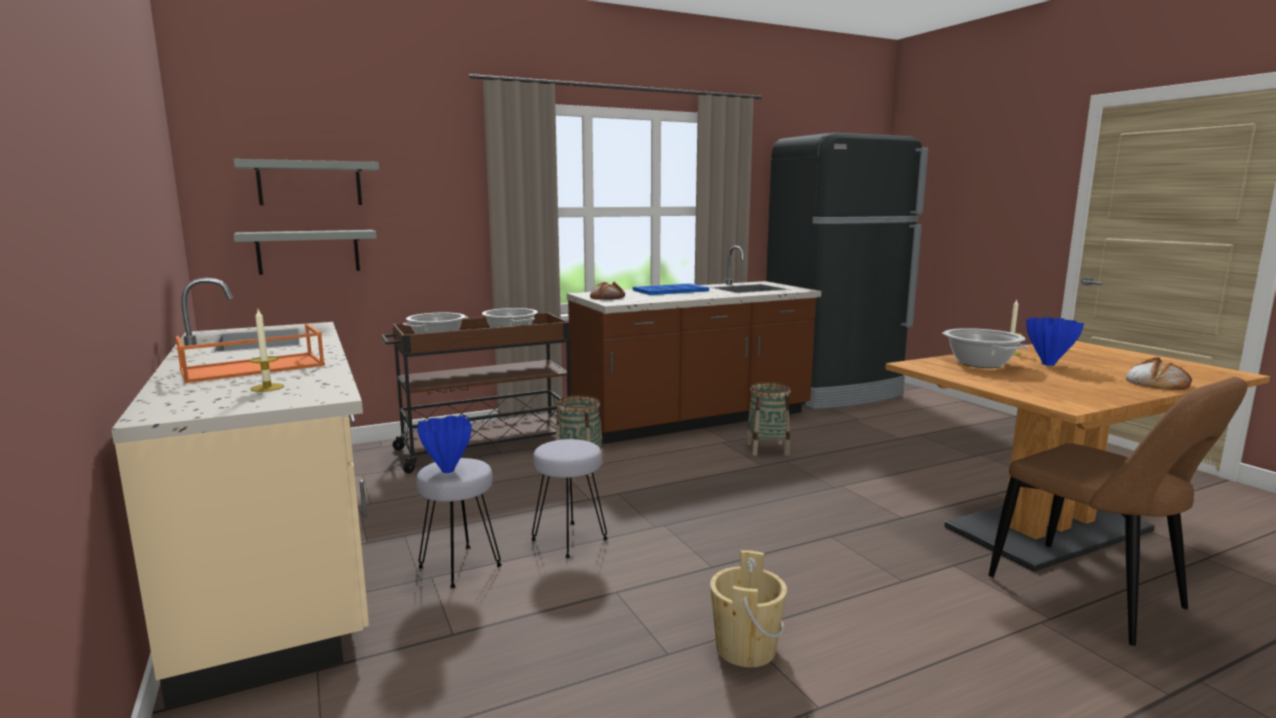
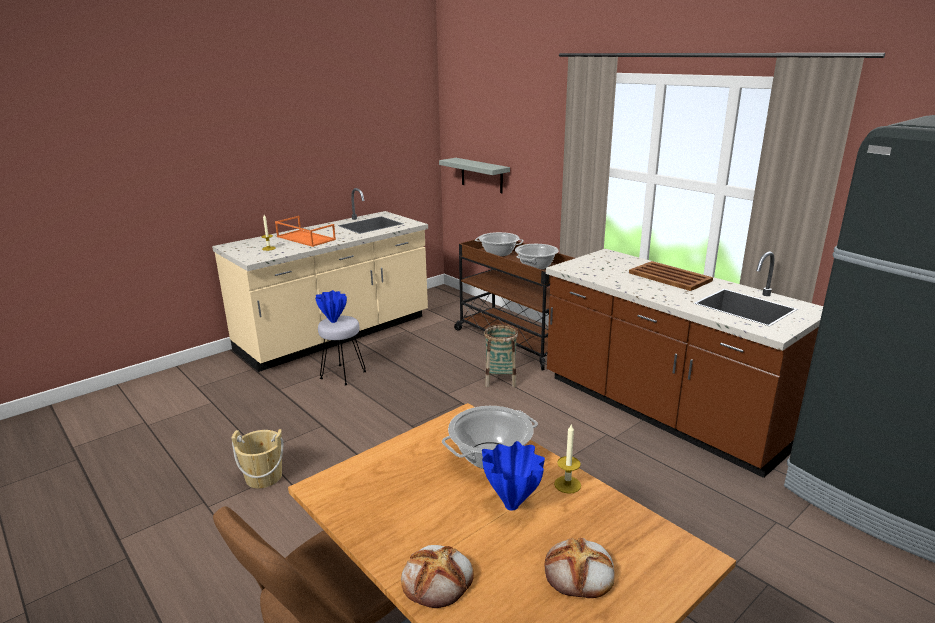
camera: 75 degrees right, 10 degrees up
grey shelf [234,159,379,205] -> none
grey stool [531,439,608,558] -> none
bread [590,282,625,300] -> bread moved to [544,538,615,598]
blue tray [633,283,709,295] -> brown tray [629,261,713,291]
basket [746,382,791,456] -> none

